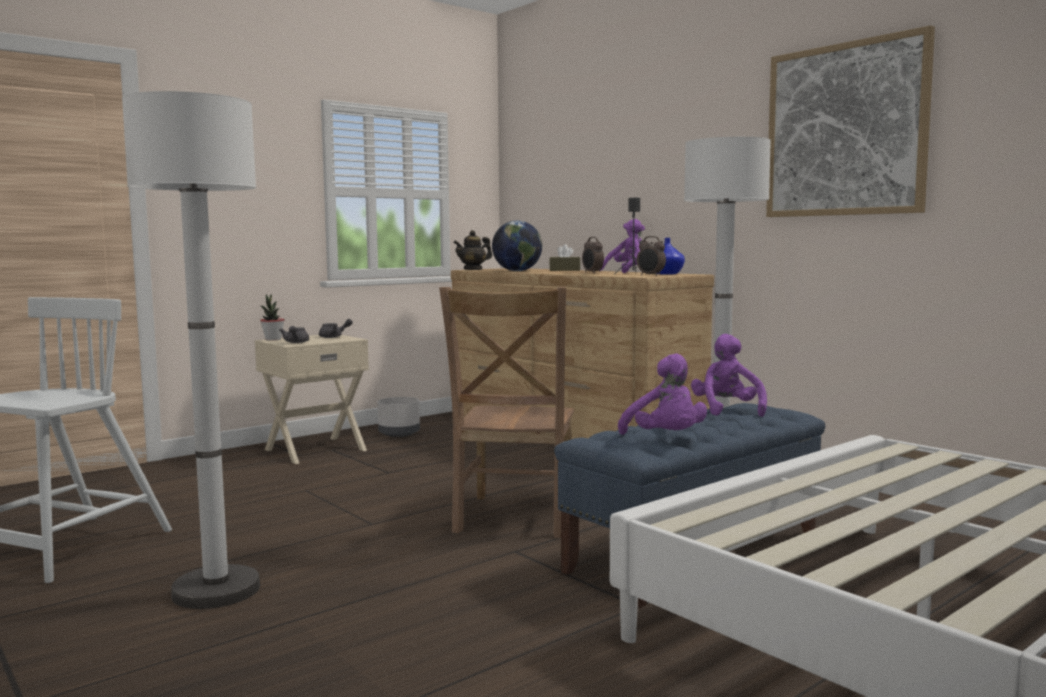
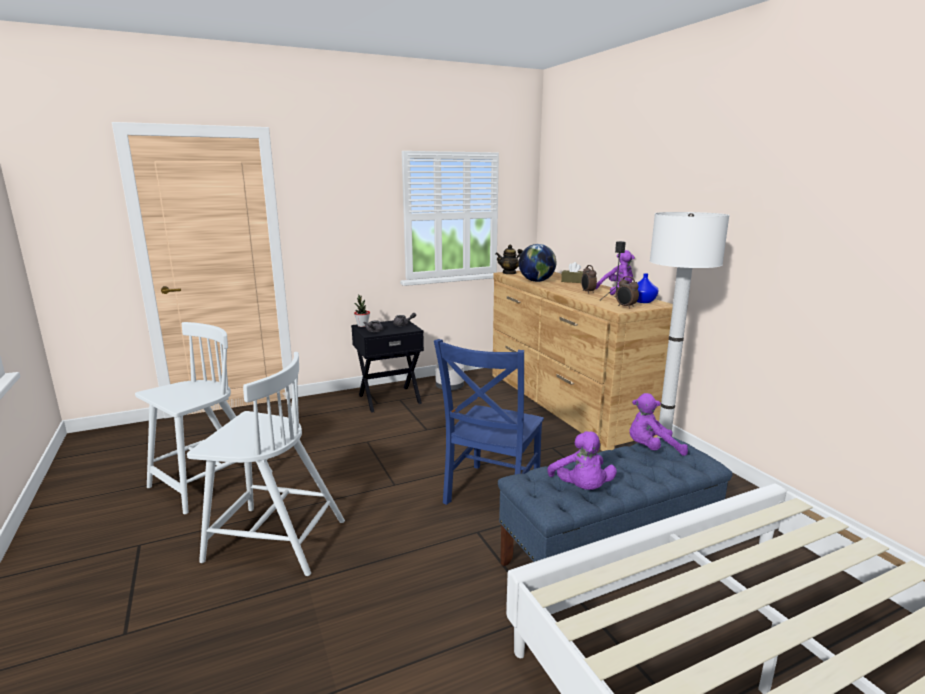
camera: 15 degrees right, 10 degrees up
white floor lamp [122,91,260,609] -> white chair [187,352,345,576]
beige nightstand [255,335,369,464] -> black nightstand [351,320,424,412]
brown chair [439,287,574,538] -> blue chair [434,339,544,505]
purple plush toy [691,334,767,417] -> purple plush toy turned 105 degrees counterclockwise [629,393,688,456]
picture [766,25,935,217] -> none

